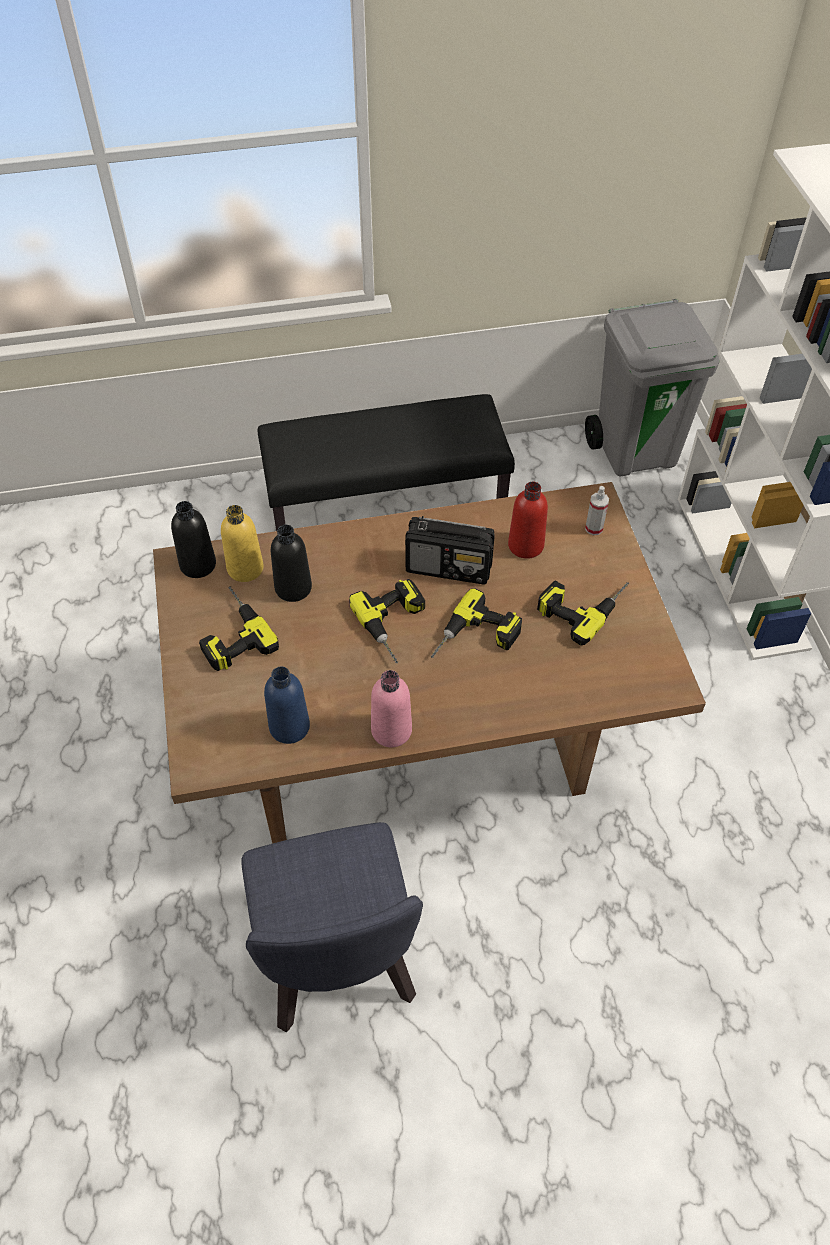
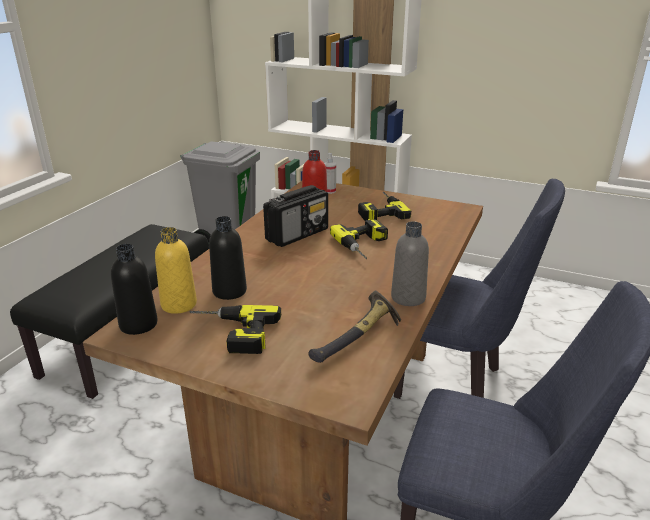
camera: 55 degrees left, 25 degrees down
blue bottle [264,667,310,744] -> hammer [308,290,401,363]
power drill [349,579,425,663] -> none
pink bottle [371,670,412,747] -> grey bottle [391,221,429,306]
none -> blue chair [394,179,565,399]

